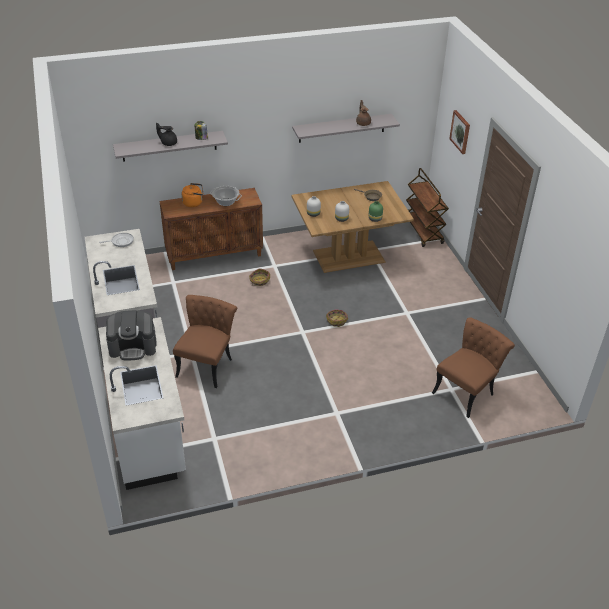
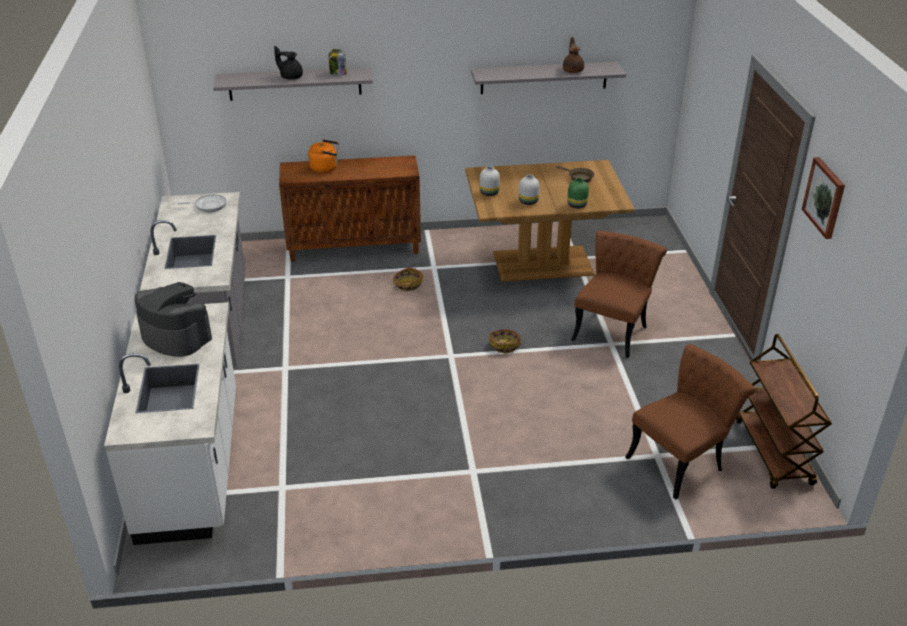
camera: 10 degrees right, 5 degrees down
coffee machine [106,310,157,360] -> coffee machine turned 150 degrees counterclockwise [134,282,212,357]
brown chair [173,295,237,388] -> brown chair moved to [571,231,667,358]
cooking pot [210,186,242,206] -> none
brown cart [406,168,449,247] -> brown cart moved to [736,334,832,489]
picture [449,110,470,154] -> picture moved to [802,157,845,239]

